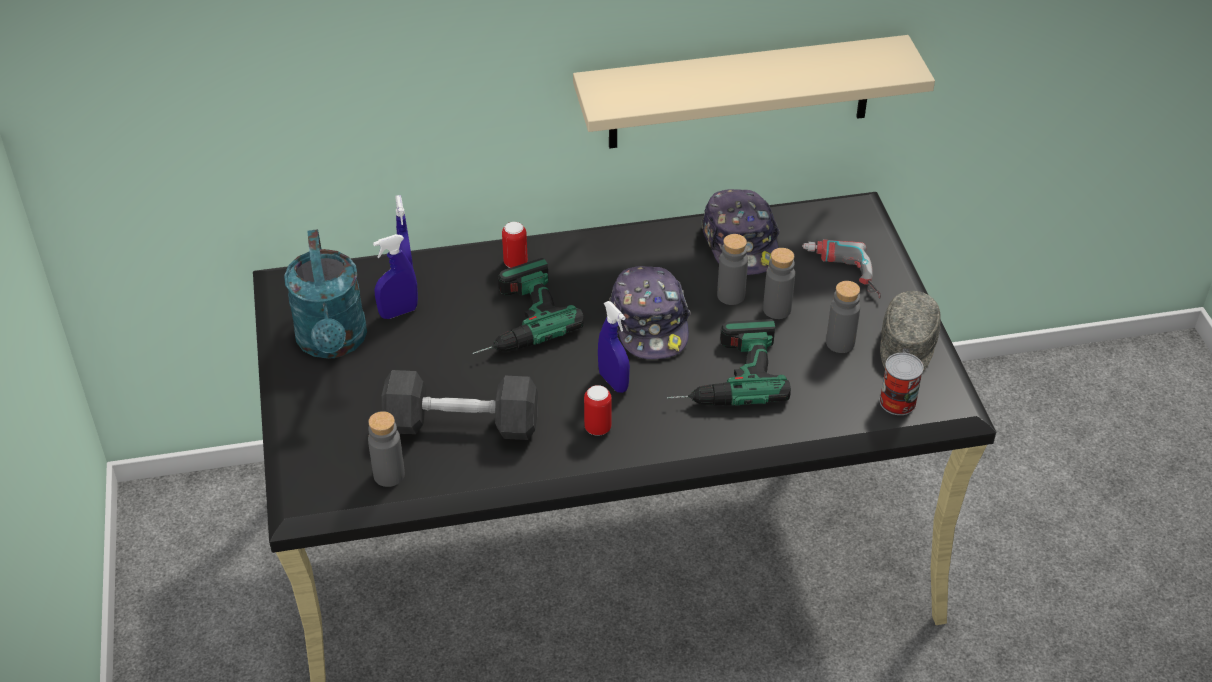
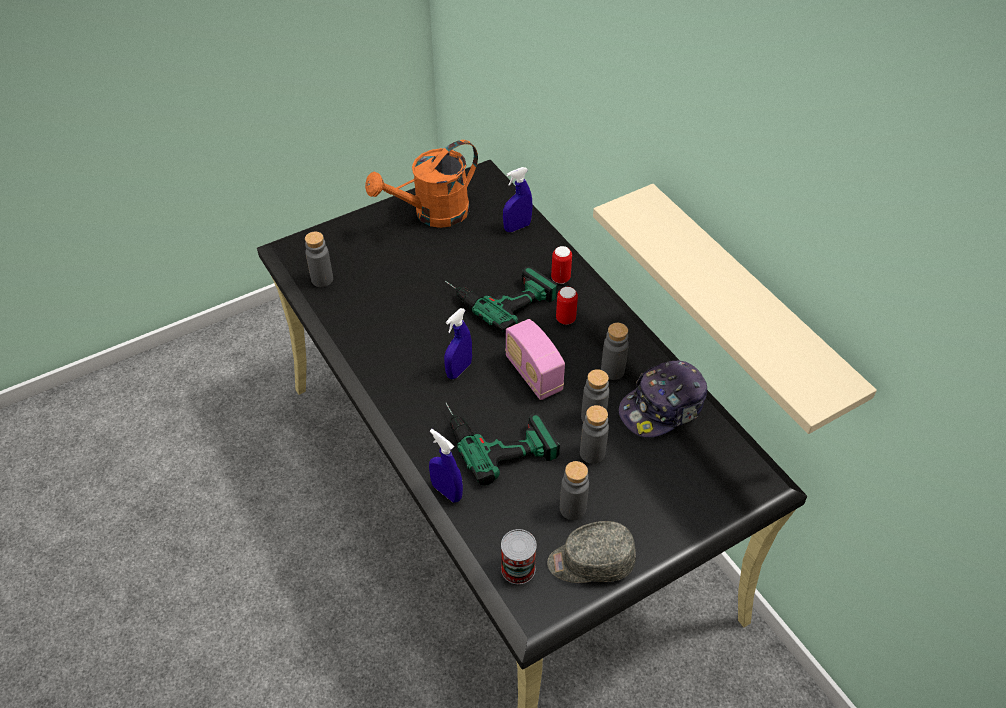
camera: 70 degrees right, 5 degrees up
turquoise watering can [284,229,367,359] -> orange watering can [365,140,478,228]
blue spray bottle [373,234,418,319] -> blue spray bottle moved to [429,429,463,502]
grey dumbbell [381,370,538,440] -> none
can [584,385,612,436] -> can moved to [556,287,578,325]
cap [610,266,691,359] -> radio [505,319,565,400]
power drill [802,239,881,299] -> none
none -> grey bottle [601,323,629,380]

